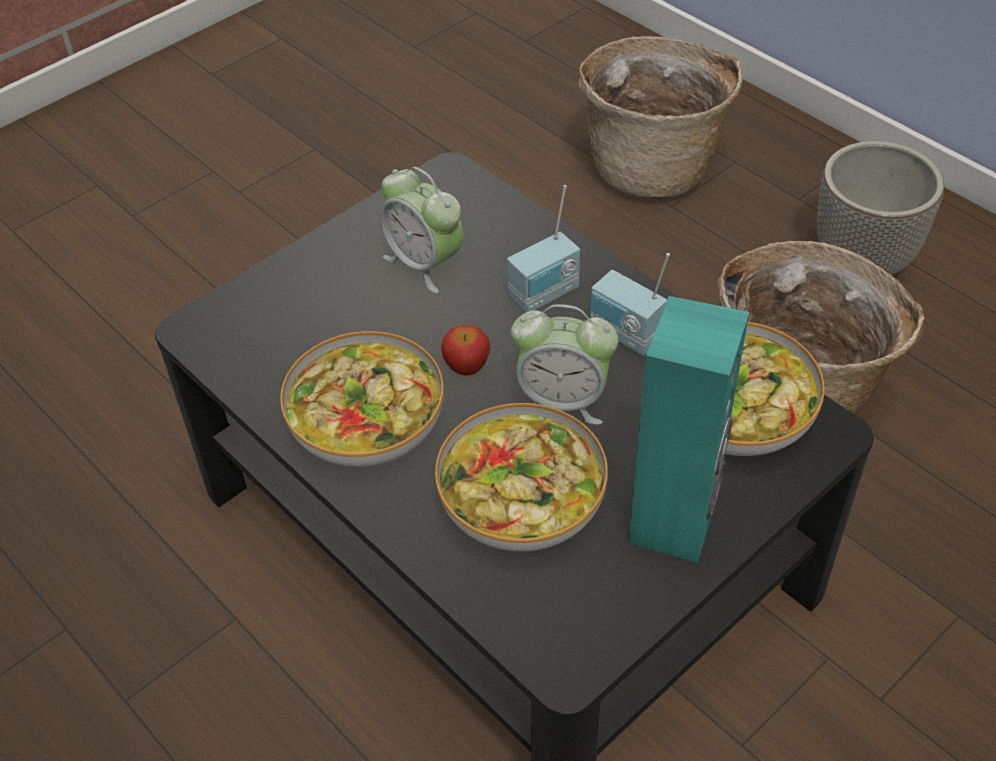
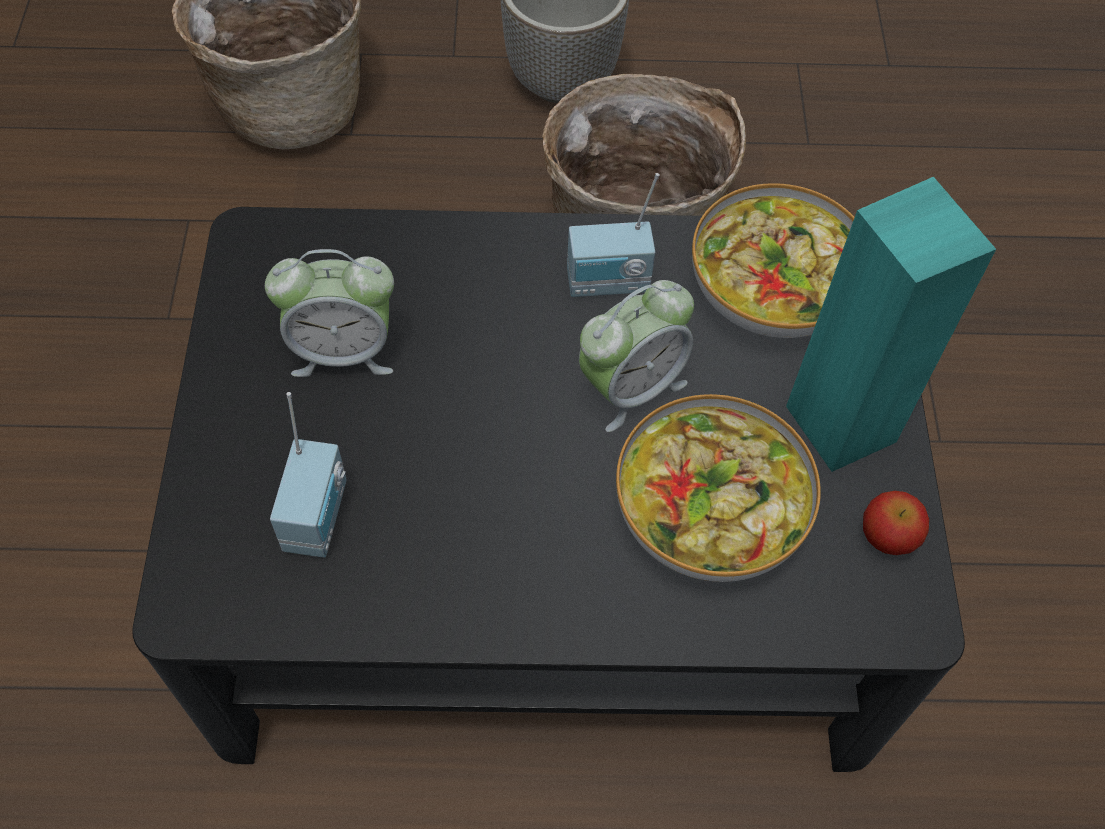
camera: 50 degrees left, 10 degrees up
bowl [280,331,444,467] -> none
apple [441,325,490,376] -> apple moved to [863,491,929,555]
radio [507,185,580,313] -> radio moved to [270,392,346,558]

